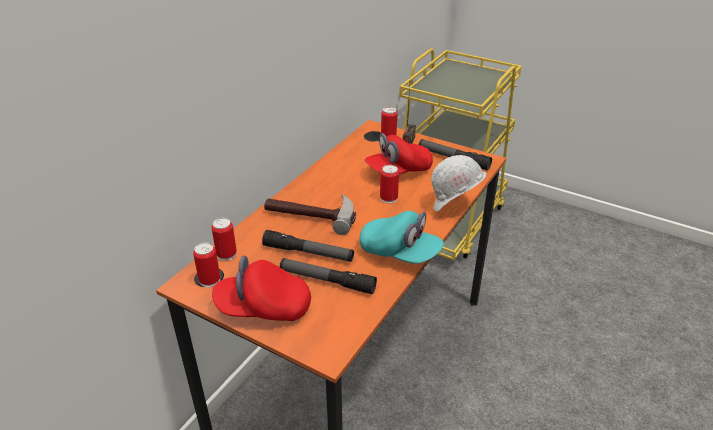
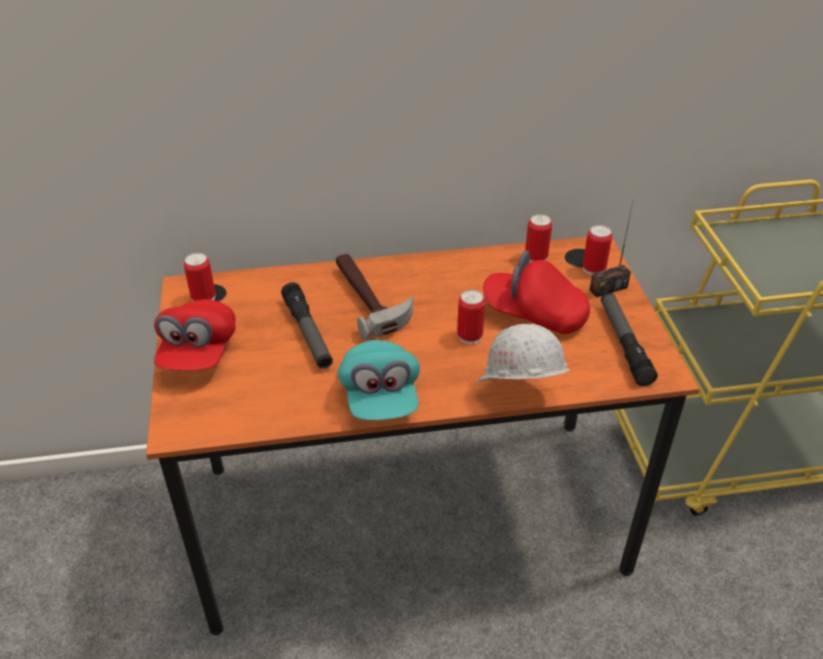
camera: 50 degrees right, 5 degrees up
can [211,218,237,261] -> can moved to [525,214,552,262]
red cap [212,255,311,321] -> red cap turned 135 degrees counterclockwise [154,299,236,371]
flashlight [280,258,377,294] -> none

